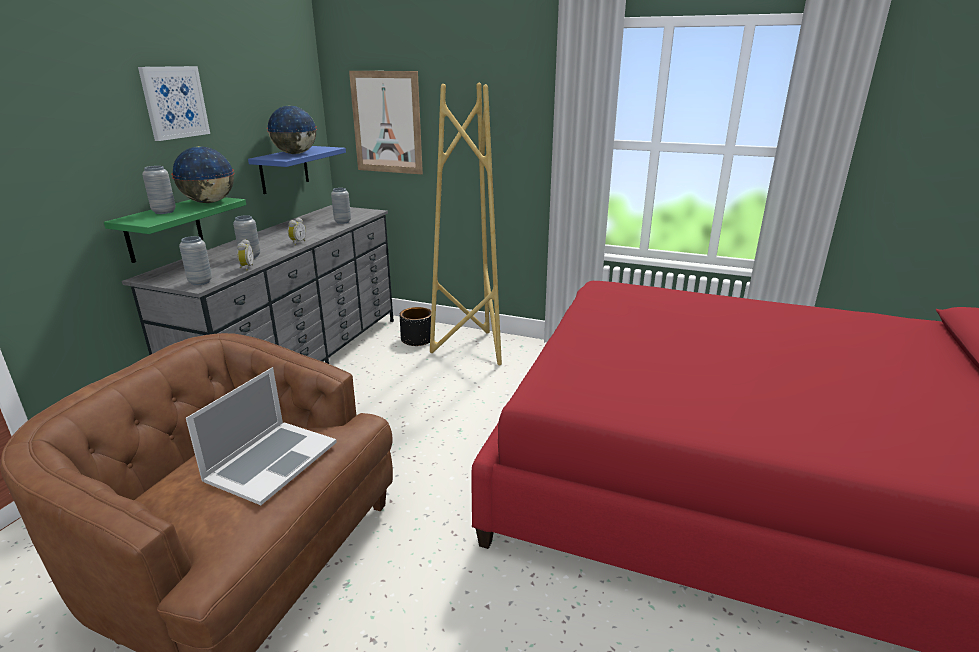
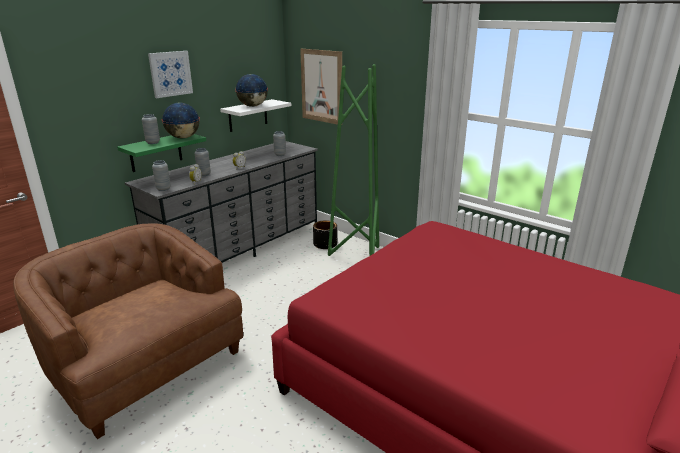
camera: 20 degrees right, 0 degrees up
laptop [186,367,337,505] -> none
blue shelf [248,146,346,194] -> white shelf [220,99,291,132]
yellow clothes rack [430,83,502,365] -> green clothes rack [328,64,379,256]

